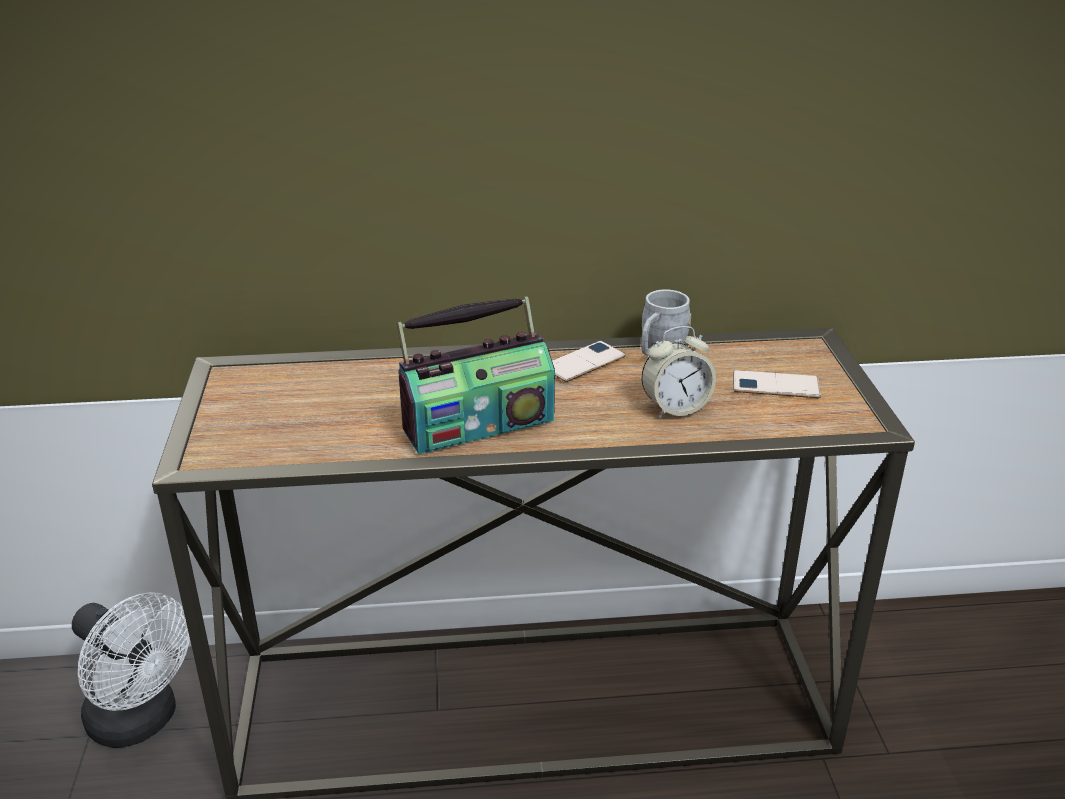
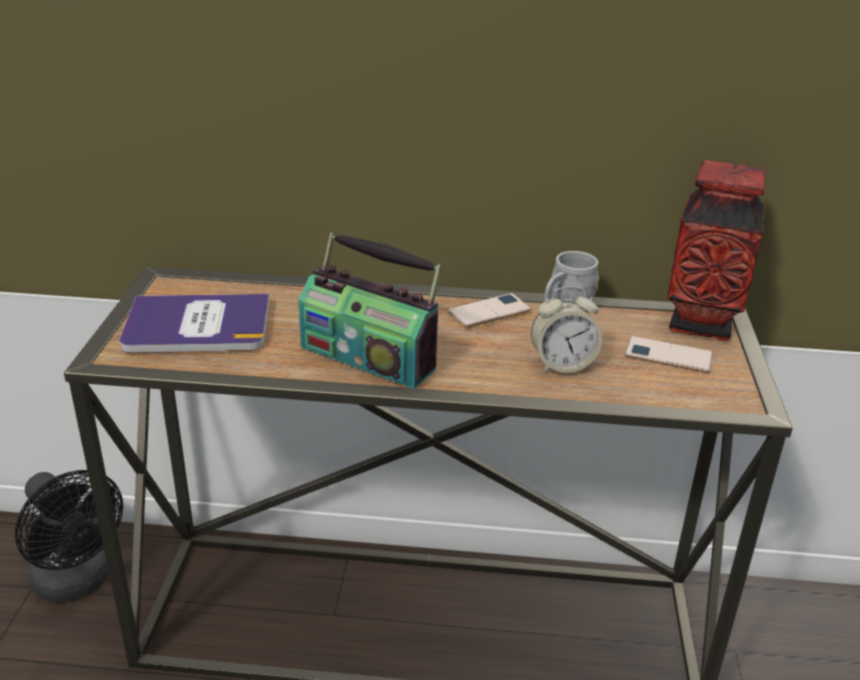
camera: 10 degrees right, 0 degrees up
white fan [72,592,190,748] -> black fan [15,470,123,603]
radio [397,296,555,454] -> radio turned 45 degrees clockwise [298,233,442,389]
none -> book [120,294,269,353]
none -> vase [667,160,766,341]

